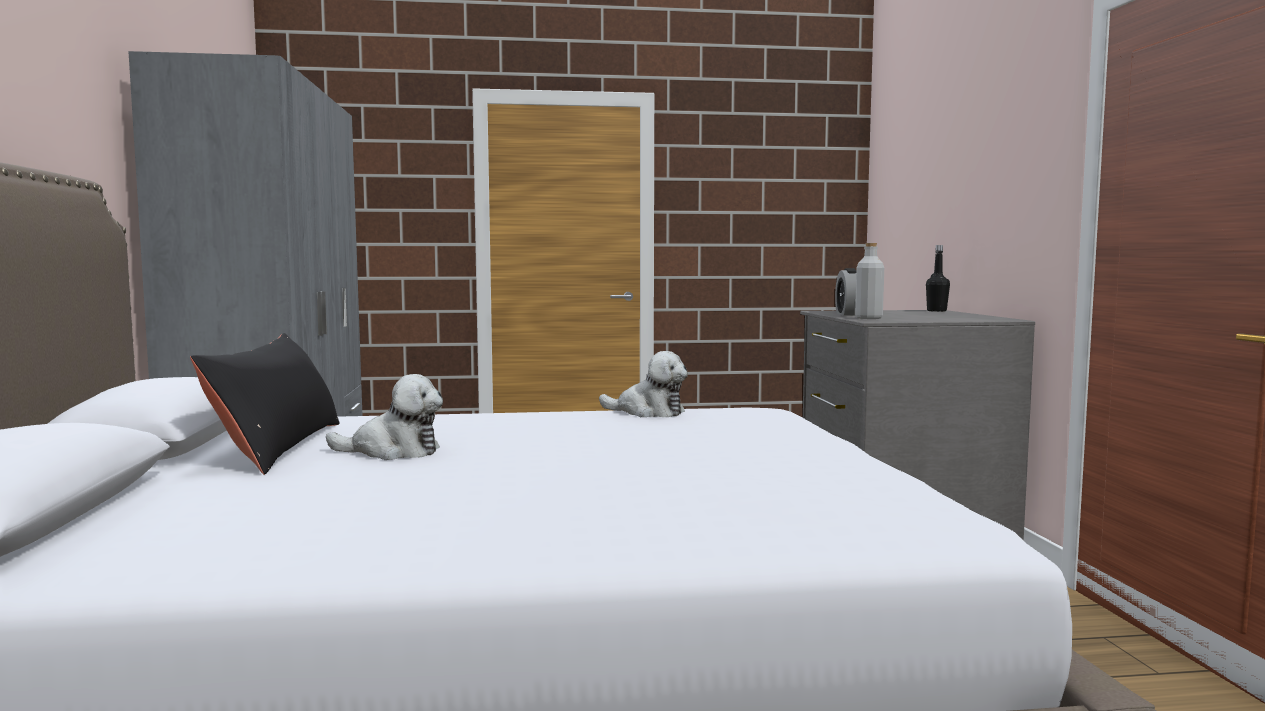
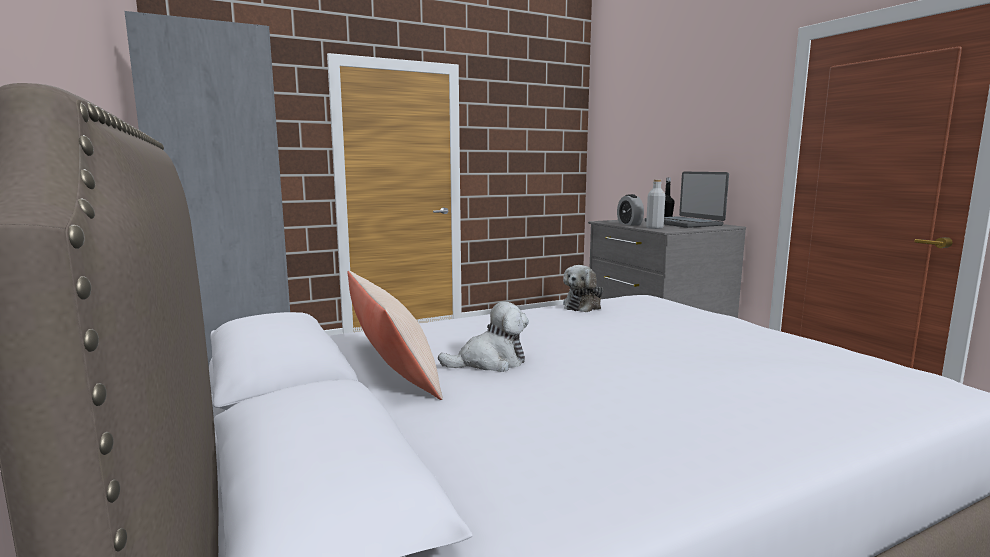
camera: 20 degrees left, 5 degrees up
black pillow [190,333,340,475] -> beige pillow [347,270,443,400]
plush toy [599,351,688,417] -> plush toy turned 120 degrees clockwise [563,265,603,312]
none -> laptop [645,172,729,228]

